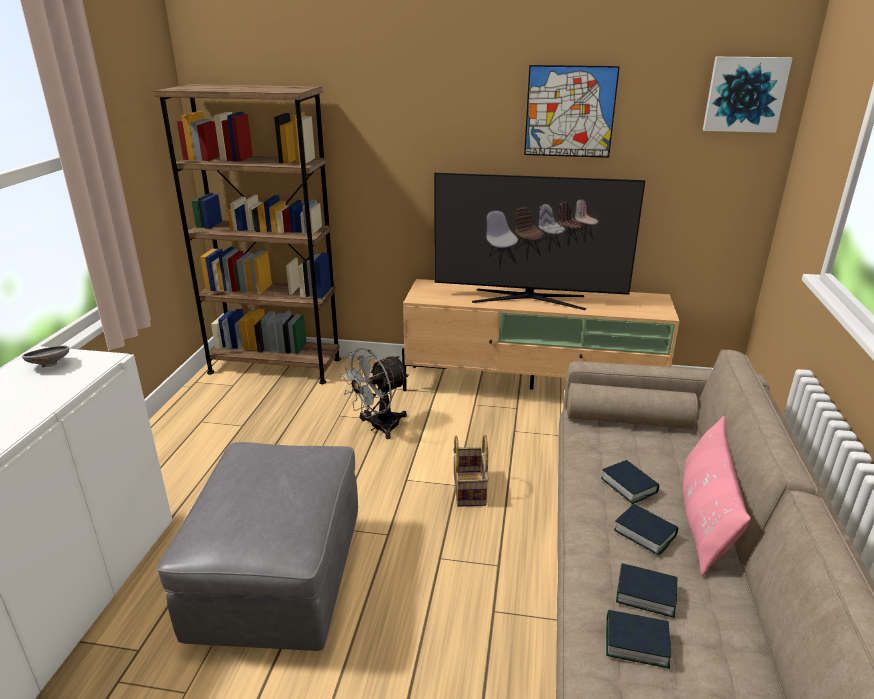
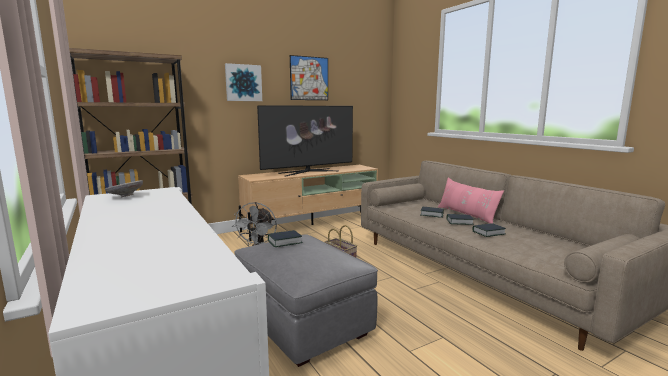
camera: 40 degrees left, 15 degrees down
book [606,610,671,669] -> book moved to [268,230,303,247]
picture [703,57,793,133] -> picture moved to [225,63,262,101]

